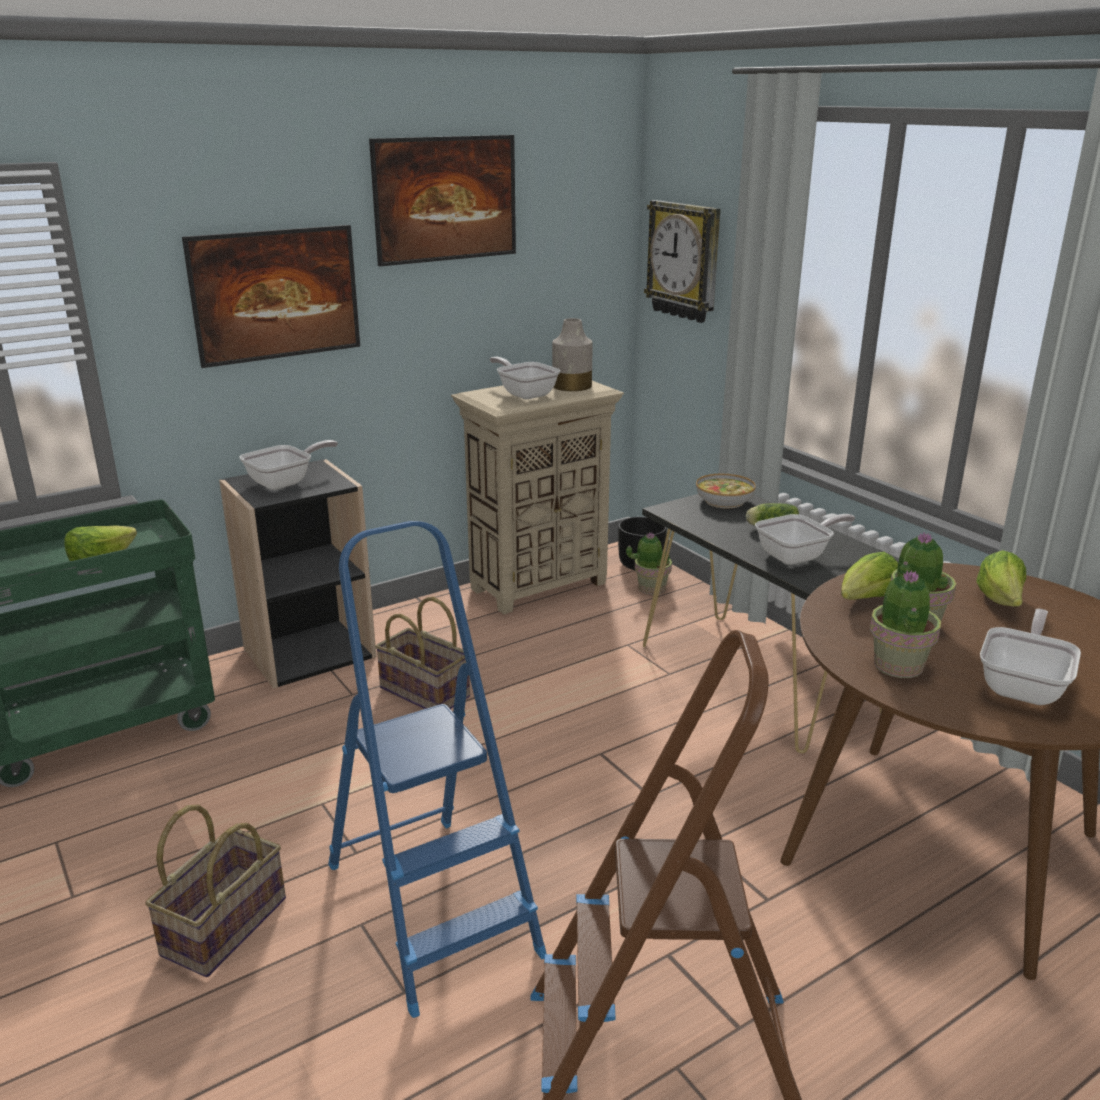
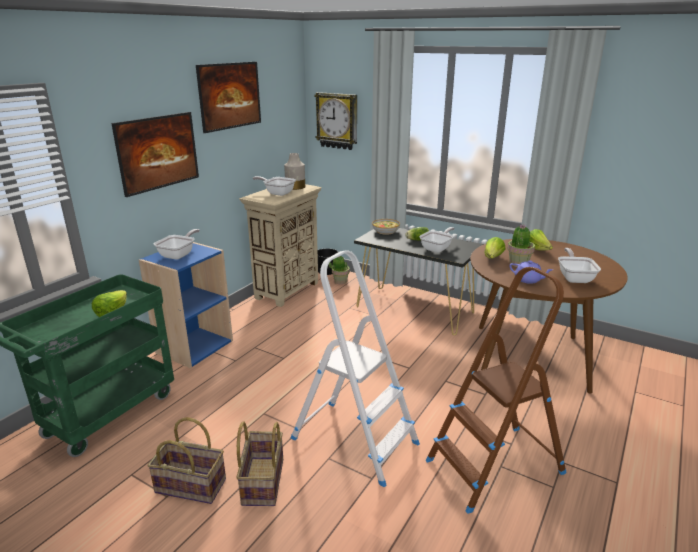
camera: 25 degrees left, 0 degrees up
black bookcase [219,459,376,689] -> blue bookcase [139,242,233,368]
blue step ladder [329,521,547,1018] -> white step ladder [290,250,420,487]
basket [375,597,470,709] -> basket moved to [147,417,226,504]
potted plant [870,569,941,678] -> purple teapot [509,261,553,284]

